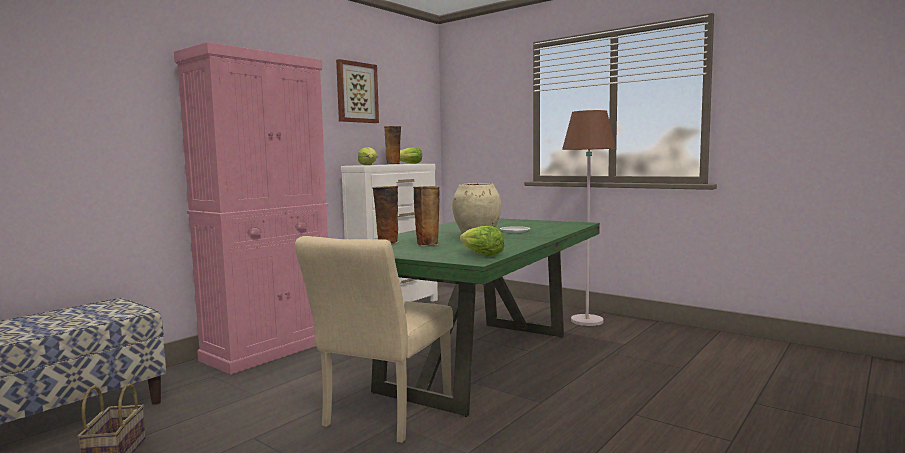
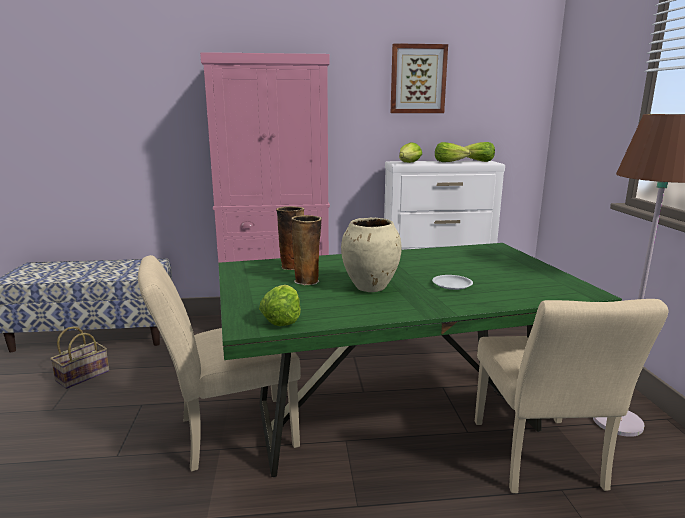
camera: 45 degrees right, 10 degrees up
vase [384,126,401,164] -> lettuce [435,142,471,162]
none -> beige chair [475,299,668,493]

